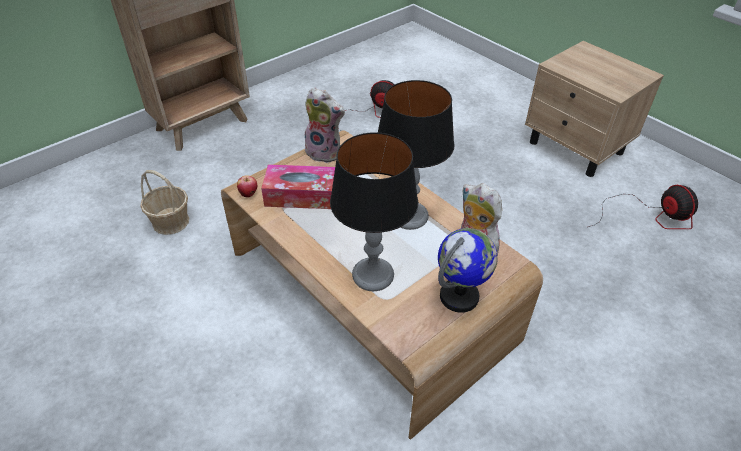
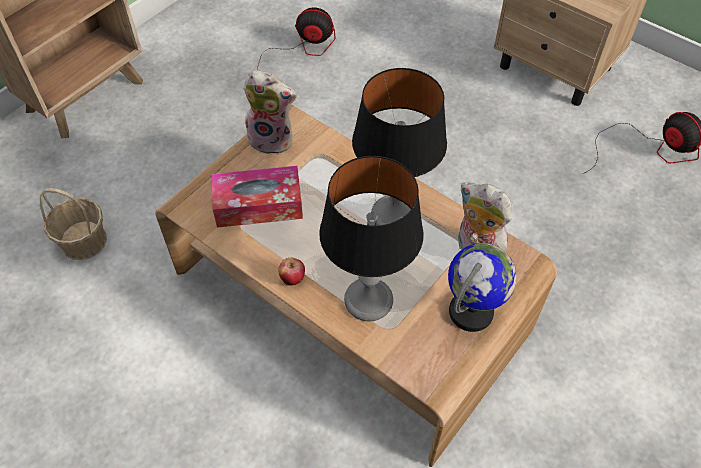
camera: 10 degrees left, 10 degrees up
apple [237,175,257,198] -> apple moved to [279,258,305,286]

